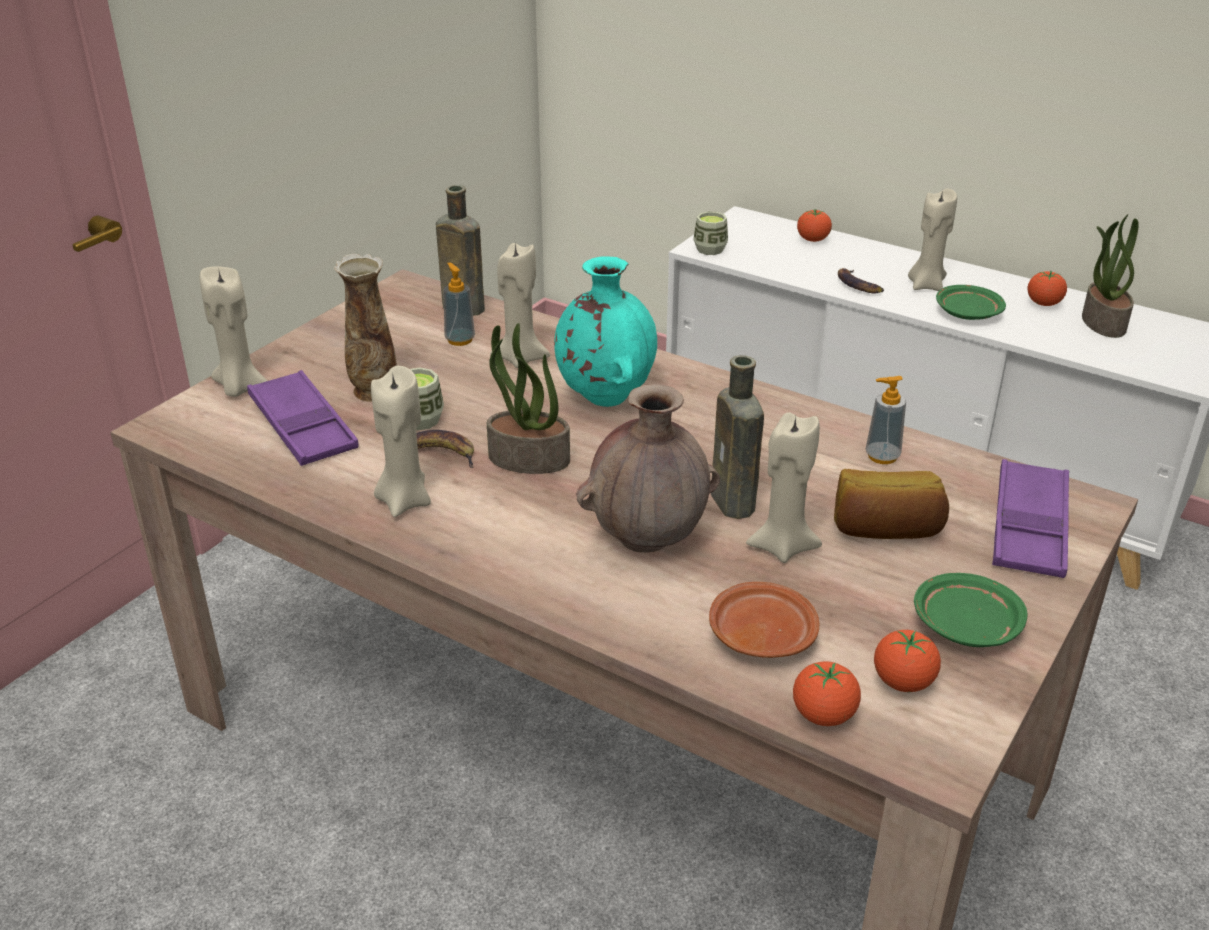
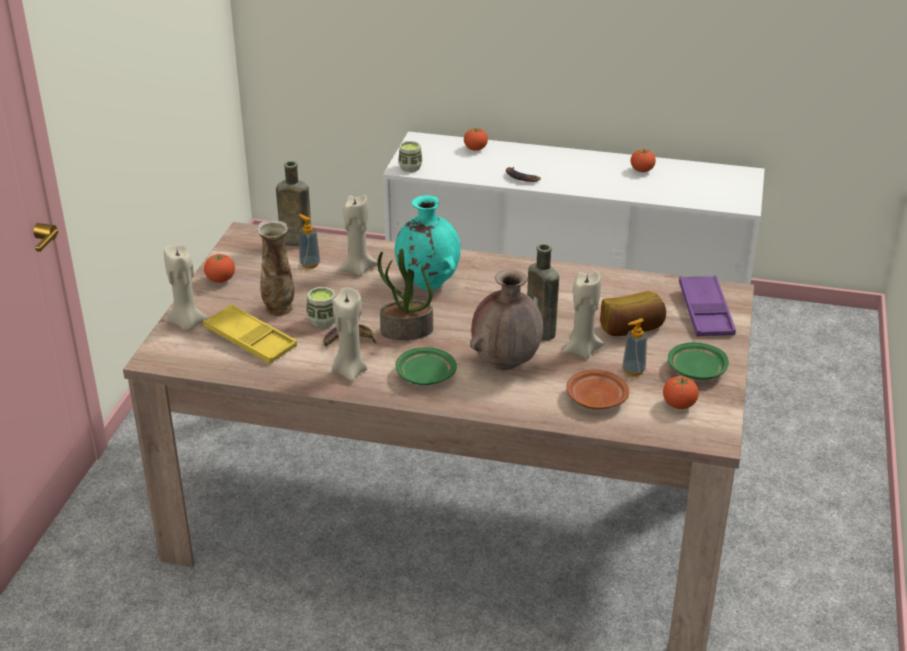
camera: 20 degrees left, 0 degrees up
purple tray [247,370,359,466] -> yellow tray [203,304,297,364]
tomato [793,661,861,726] -> tomato moved to [204,254,235,283]
soap dispenser [866,376,906,464] -> soap dispenser moved to [623,318,647,376]
beige candle [908,188,957,291] -> none
green plate [936,285,1006,320] -> green plate moved to [396,347,457,385]
potted plant [1082,214,1139,338] -> none

